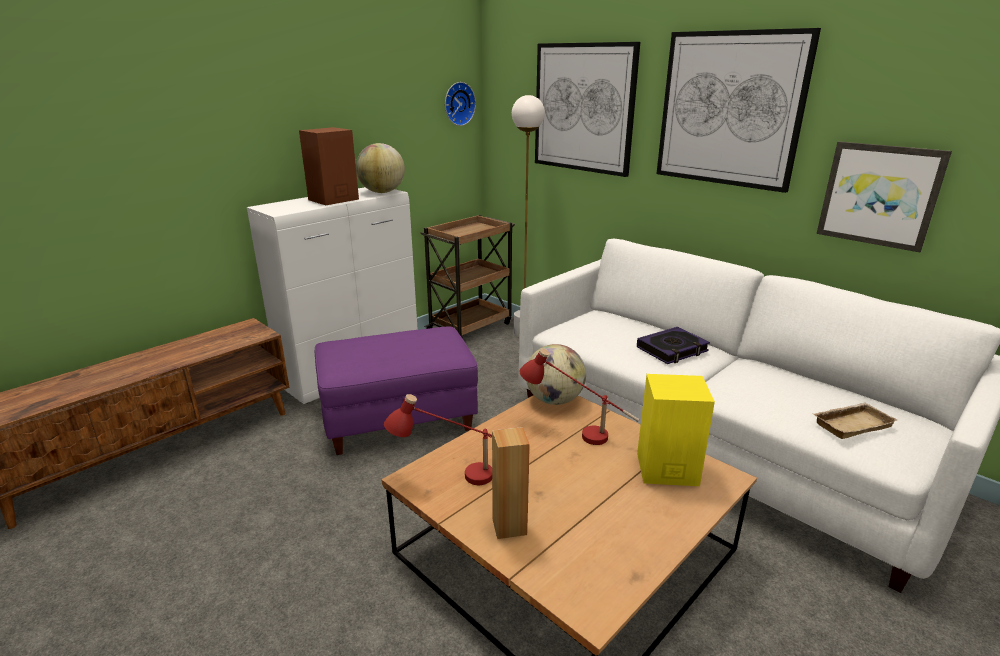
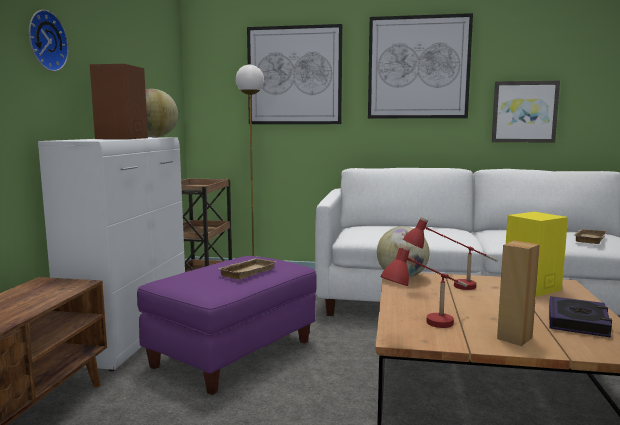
camera: 35 degrees left, 15 degrees down
wall clock [445,82,476,126] -> wall clock moved to [29,10,69,72]
book [637,327,710,364] -> book moved to [549,296,612,337]
none -> beige tray [217,258,276,280]

